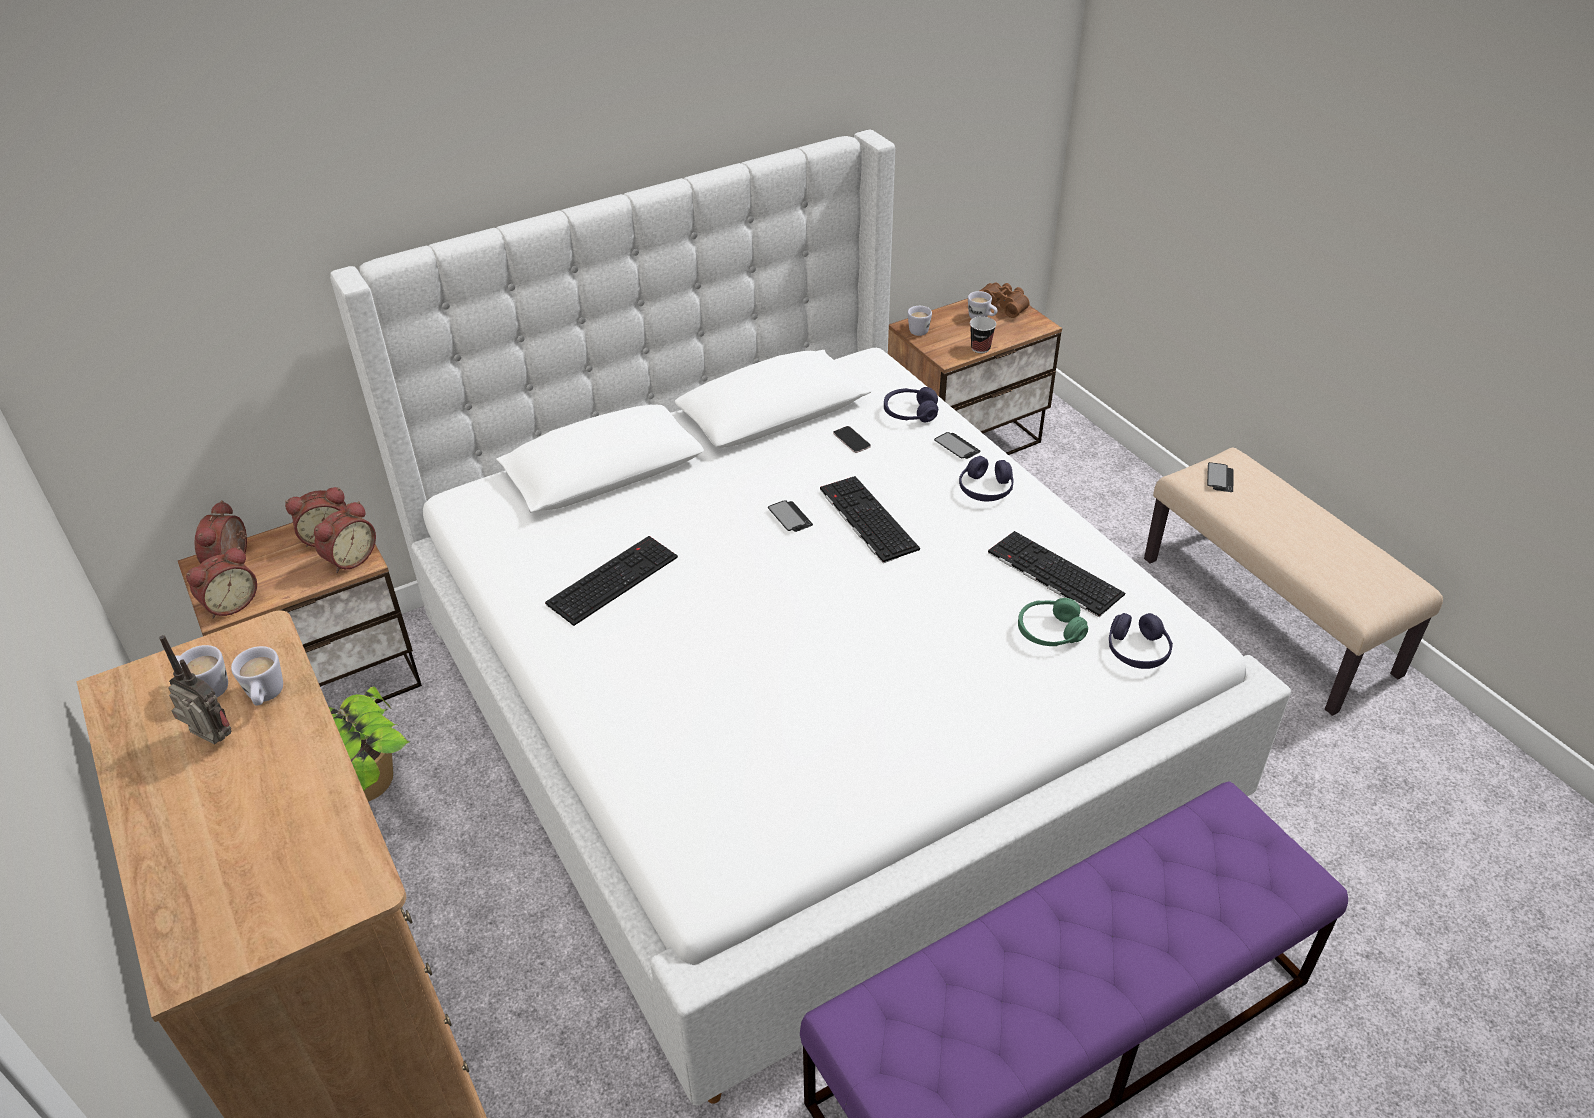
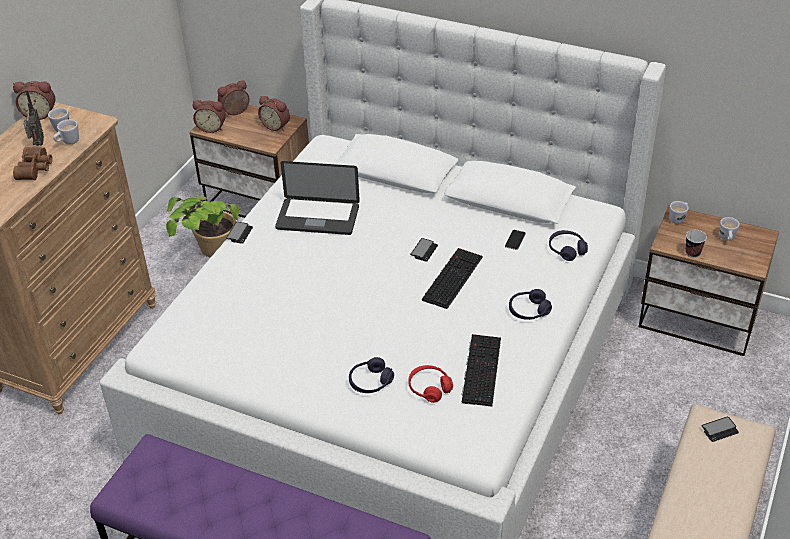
camera: 55 degrees right, 0 degrees up
alarm clock [314,501,376,573] -> alarm clock moved to [13,81,55,120]
keyboard [545,536,678,626] -> laptop [275,161,360,235]
phone [934,432,981,459] -> phone moved to [226,222,253,244]
brown binoculars [980,282,1030,318] -> brown binoculars moved to [13,147,53,180]
green headphones [1018,598,1088,646] -> red headphones [408,365,453,403]
purple headphones [1109,613,1173,669] -> purple headphones moved to [349,357,394,393]

